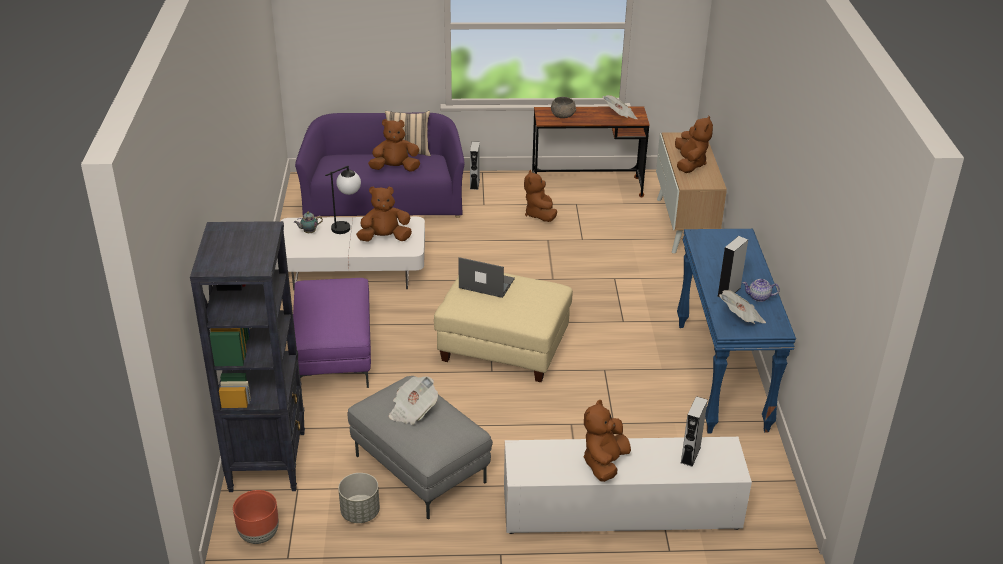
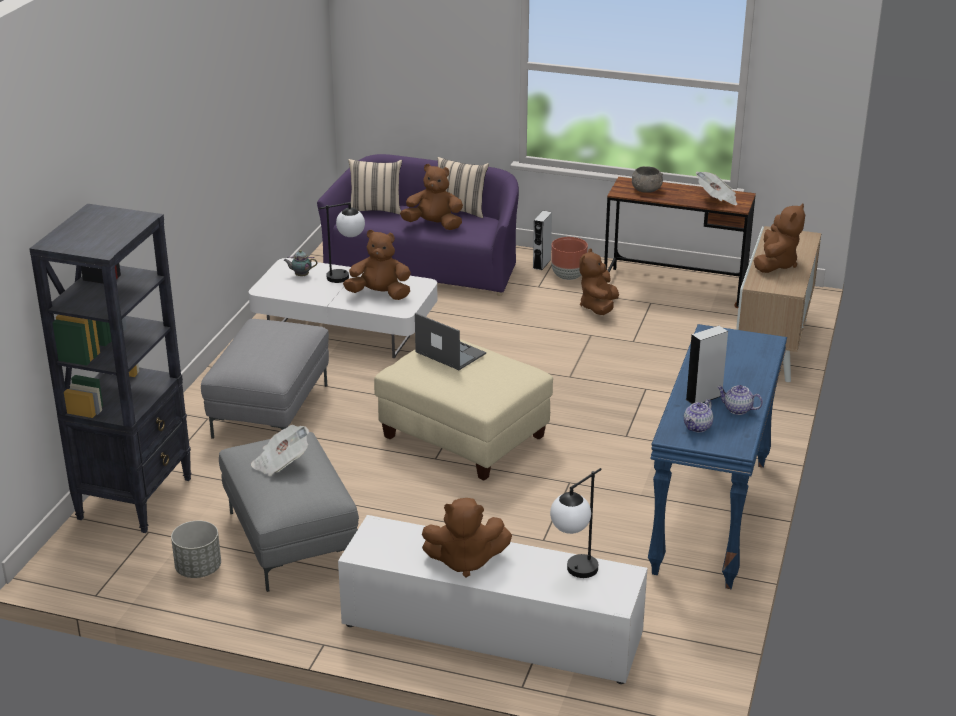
camera: 20 degrees right, 5 degrees down
brown planter [233,490,279,544] -> brown planter moved to [551,237,588,280]
purple ottoman [293,278,371,391] -> grey ottoman [201,319,329,439]
brown plush toy [583,400,631,482] -> brown plush toy turned 135 degrees counterclockwise [422,498,512,577]
grey speaker [681,396,708,467] -> table lamp [550,468,602,578]
newspaper [719,290,766,324] -> teapot [684,399,713,432]
none -> beige pillow [348,159,402,215]

